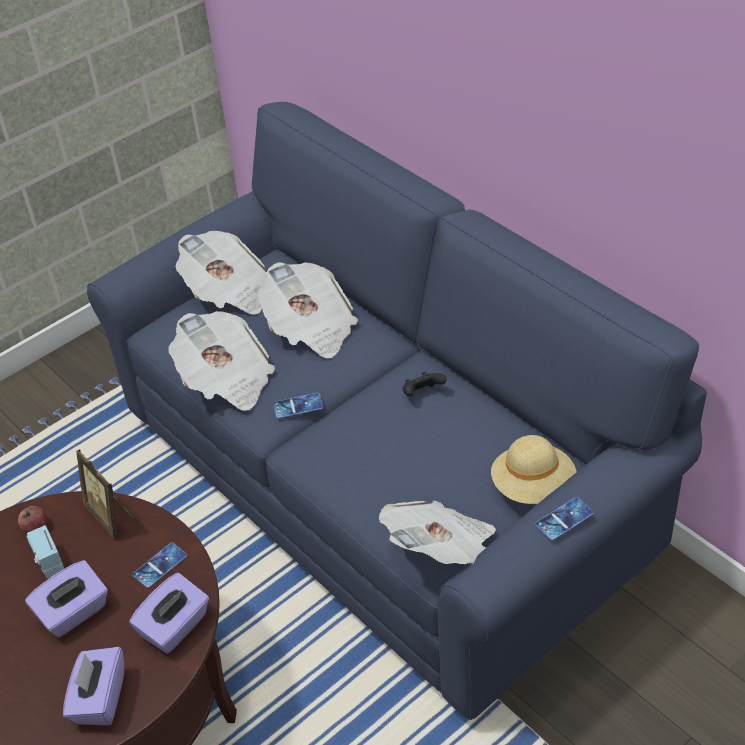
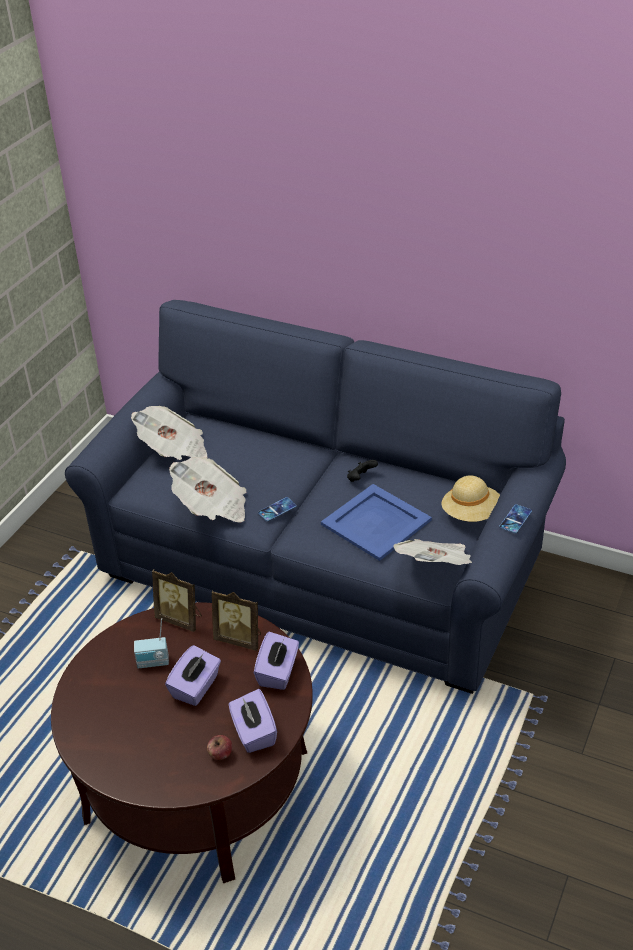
camera: 25 degrees left, 5 degrees down
apple [18,506,47,533] -> apple moved to [207,735,232,760]
radio [27,525,65,579] -> radio turned 45 degrees counterclockwise [134,618,169,668]
phone [132,542,187,588] -> picture frame [212,591,261,651]
newspaper [258,262,358,358] -> none
none -> blue tray [321,484,432,561]

